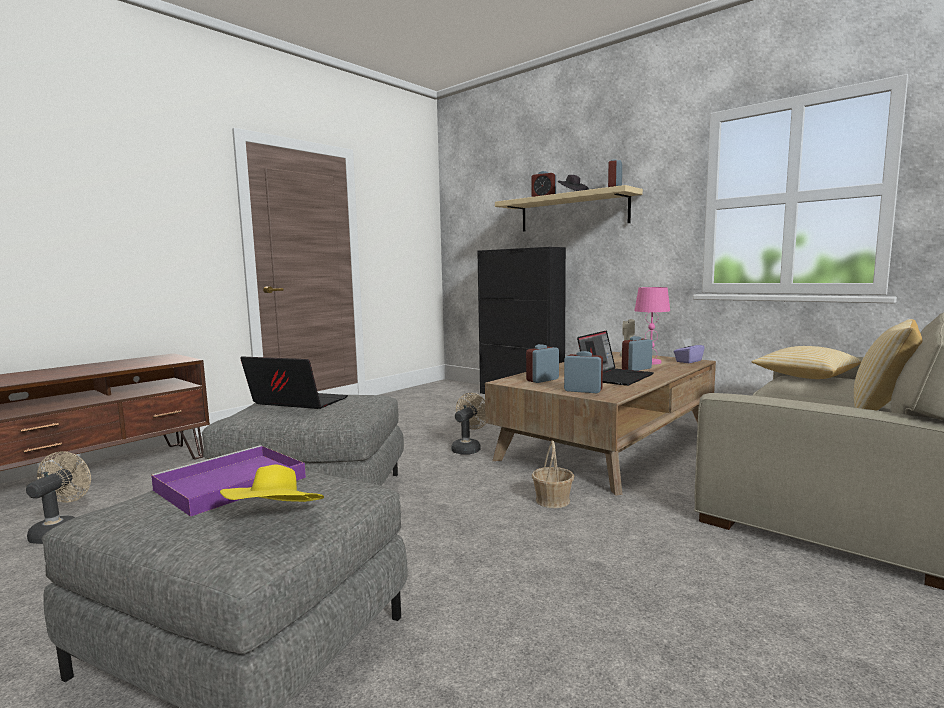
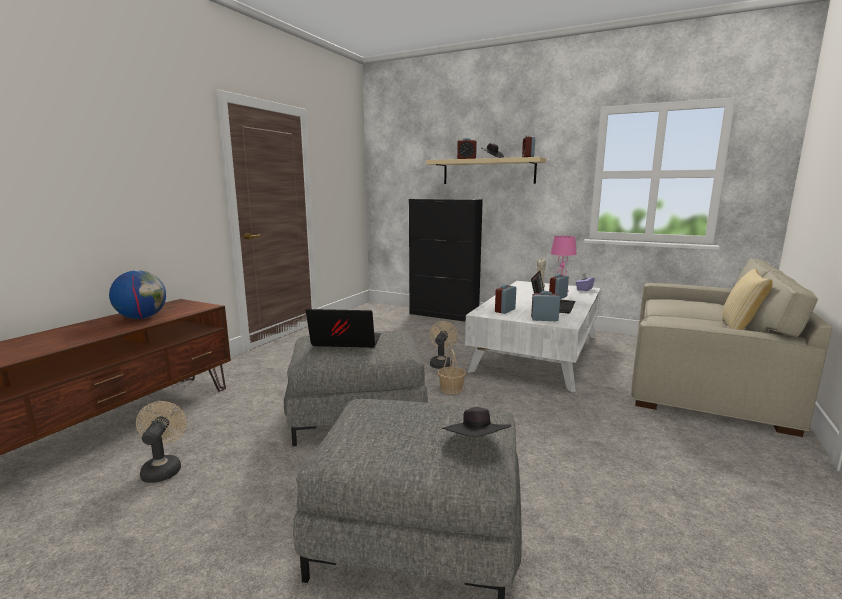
camera: 15 degrees left, 5 degrees up
purple tray [151,445,306,517] -> none
yellow hat [220,465,324,502] -> black hat [442,407,511,437]
brown coffee table [485,352,716,496] -> white coffee table [465,281,601,392]
basket [532,440,574,508] -> basket moved to [438,349,466,394]
pillow [751,346,861,379] -> none
none -> globe [109,270,166,319]

